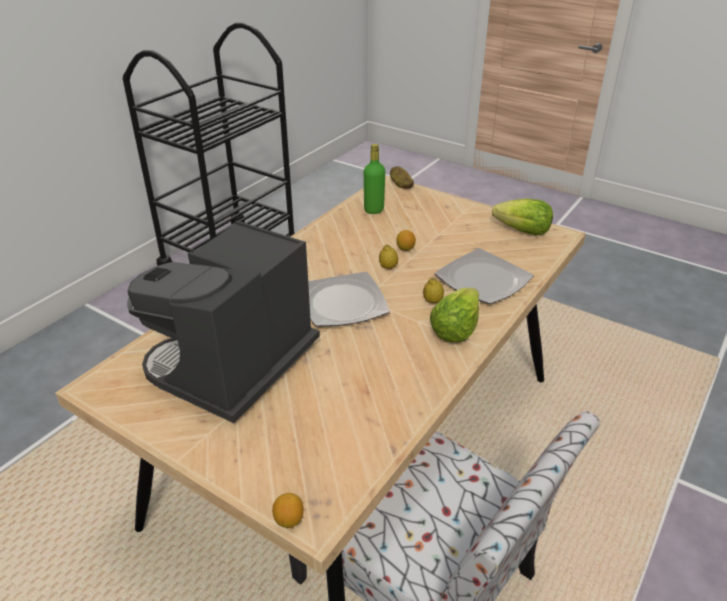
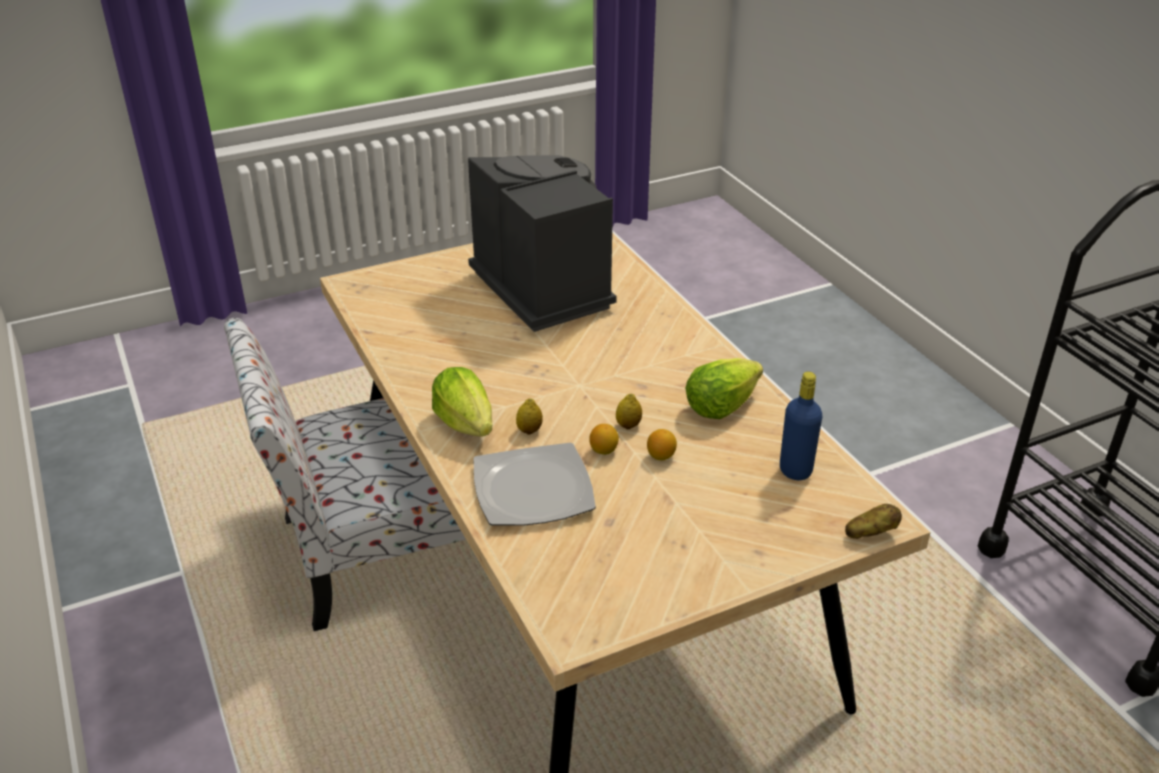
camera: 120 degrees right, 0 degrees up
lemon [272,493,304,528] -> lemon moved to [589,424,619,455]
plate [308,272,390,326] -> none
green bottle [364,144,385,214] -> blue bottle [780,372,822,480]
lettuce [492,198,553,235] -> lettuce moved to [685,358,763,419]

